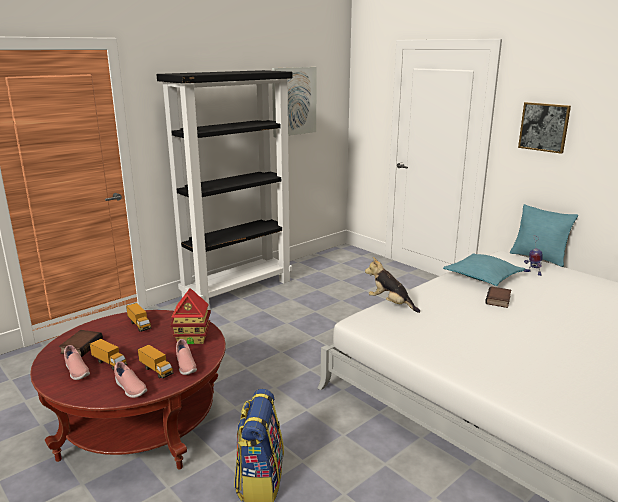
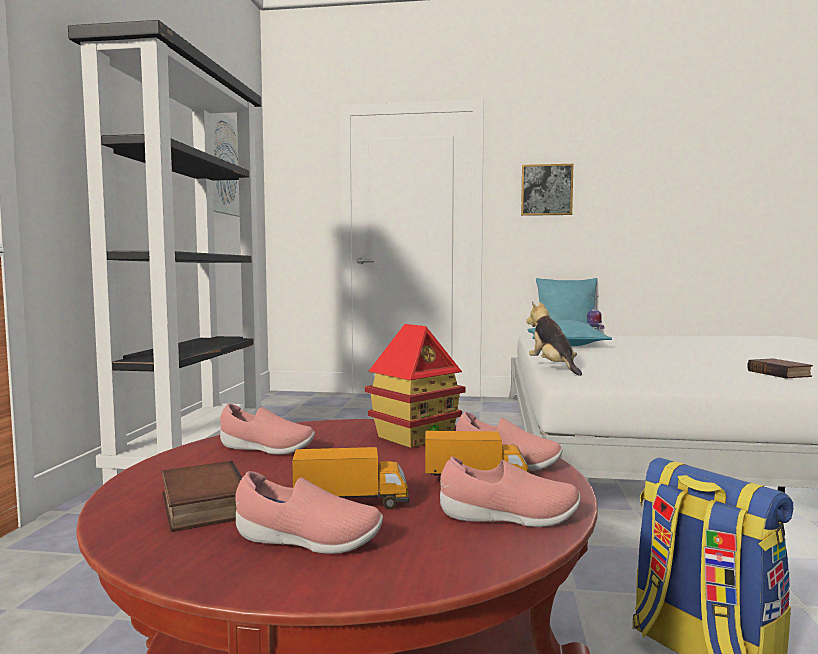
camera: 40 degrees left, 15 degrees down
toy truck [126,303,151,332] -> pink shoe [220,403,315,455]
plush toy [365,257,420,313] -> plush toy turned 75 degrees clockwise [526,301,582,376]
book [485,286,511,308] -> book moved to [747,358,813,379]

